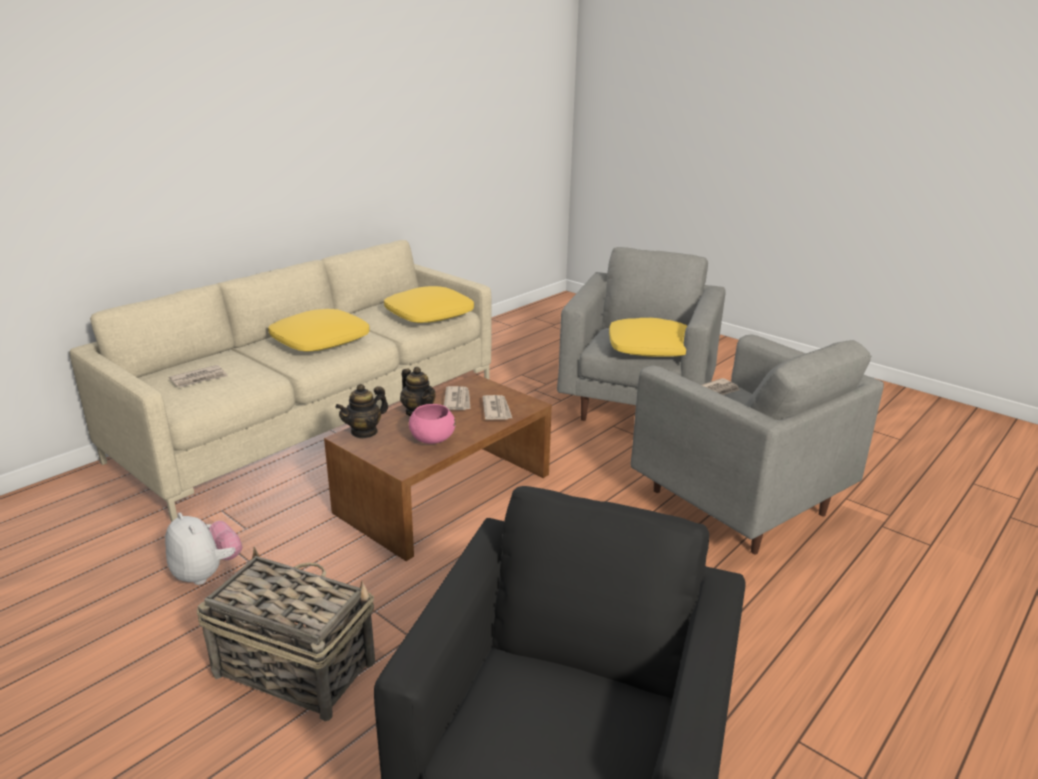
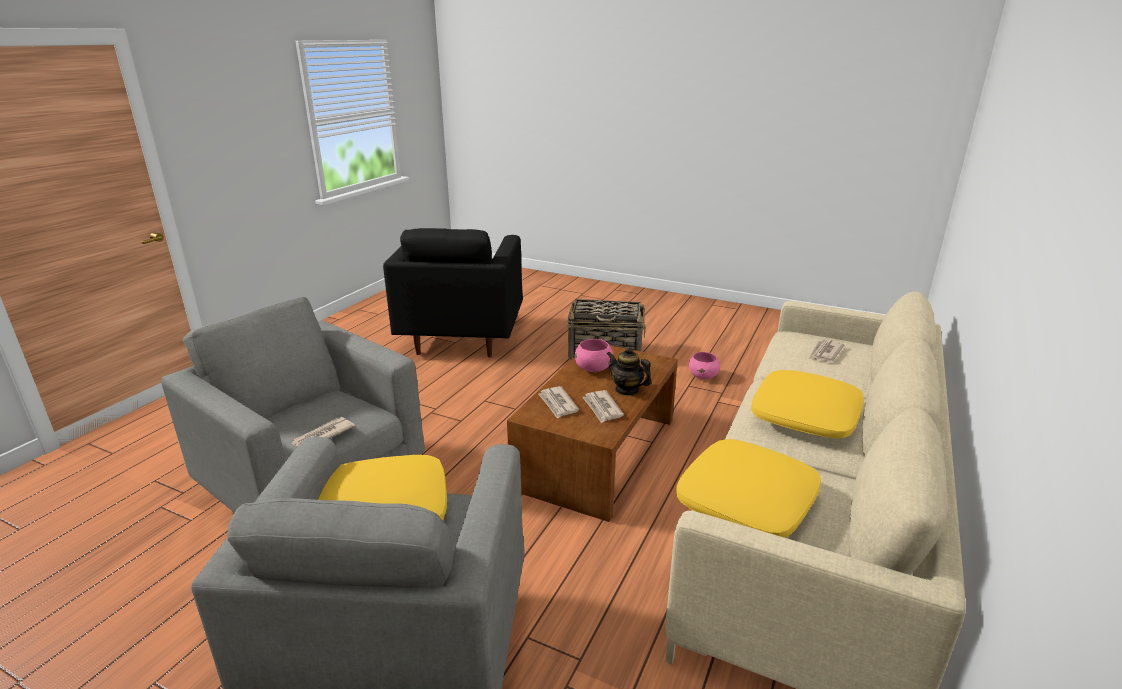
camera: 165 degrees right, 0 degrees up
plush toy [165,513,242,585] -> pink bowl [689,352,720,379]
teapot [336,384,388,439] -> none

